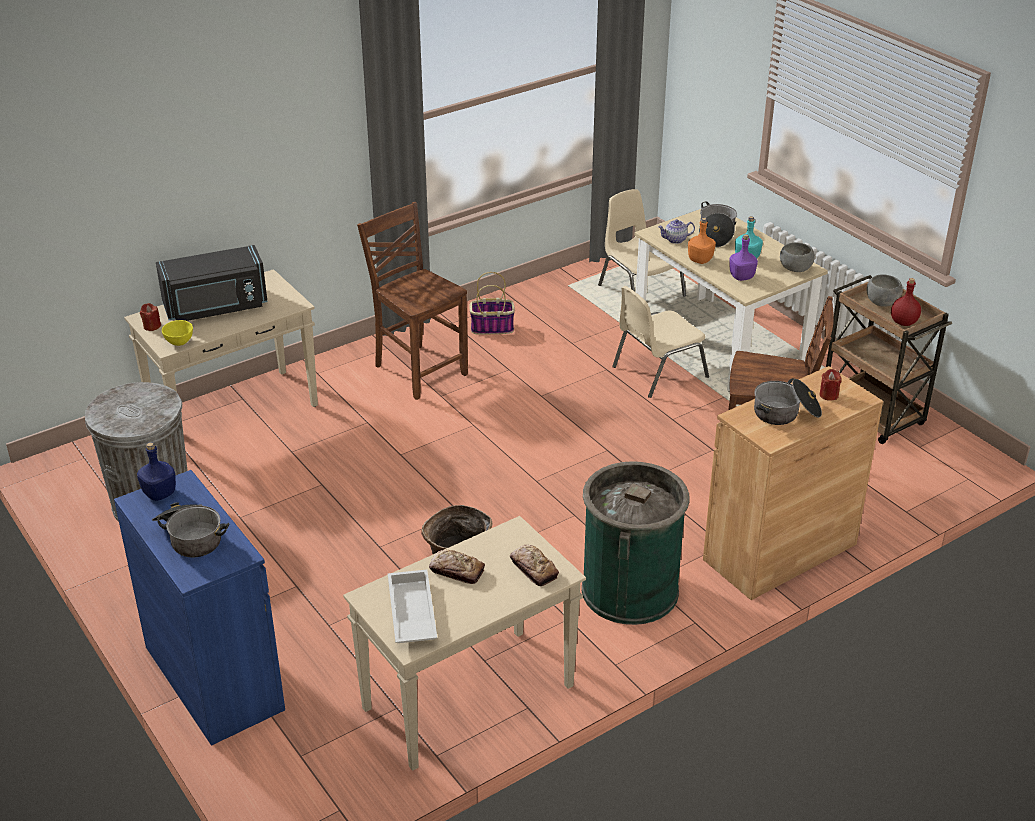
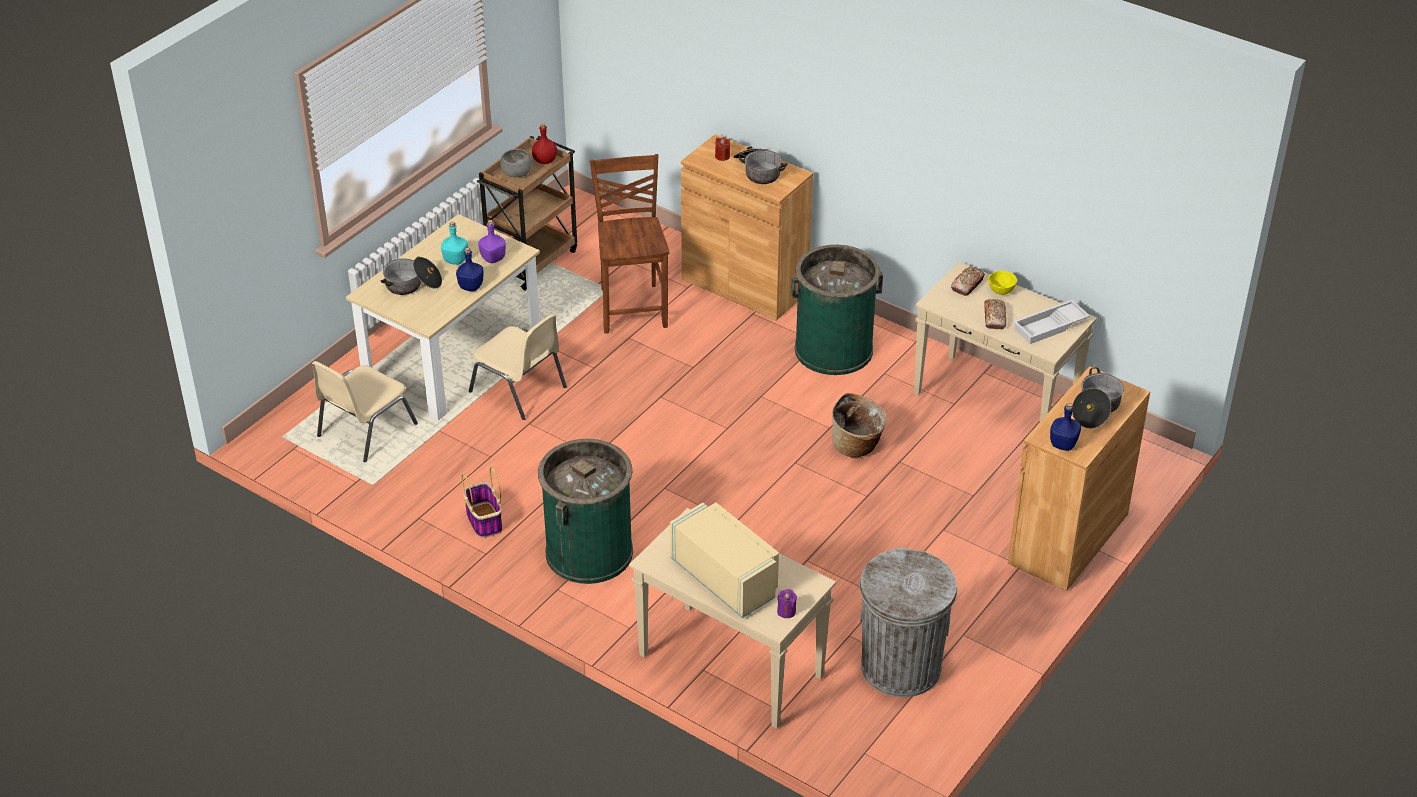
camera: 110 degrees left, 5 degrees up
blue cabinet [114,470,285,746] -> brown cabinet [1008,366,1150,591]
red candle [140,303,161,331] -> purple candle [777,589,797,618]
black microwave [156,245,268,321] -> beige microwave [670,502,779,618]
yellow bowl [162,320,193,346] -> yellow bowl moved to [988,271,1017,295]
brown chair [357,202,468,400] -> green trash can [538,439,633,584]
teapot [658,219,695,244] -> none
orange bottle [688,218,716,264] -> blue bottle [456,248,484,291]
grey bowl [780,242,815,272] -> none

